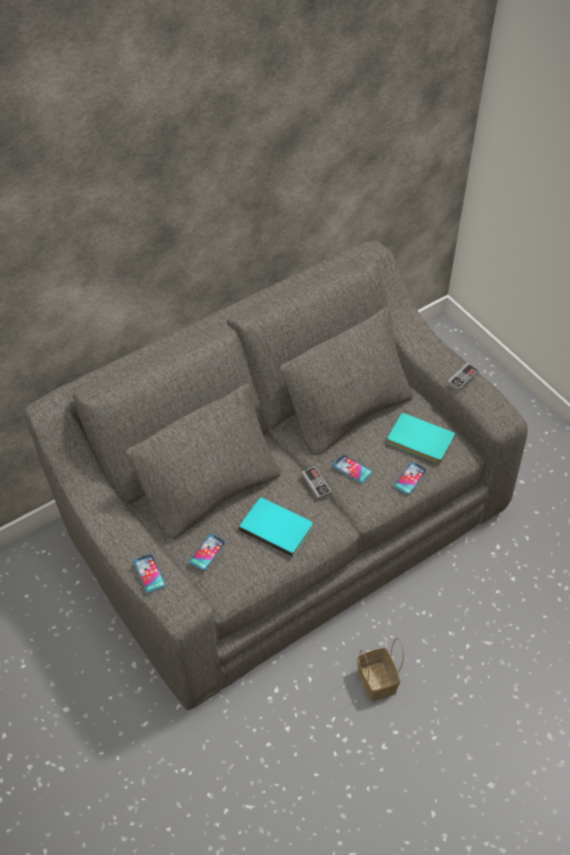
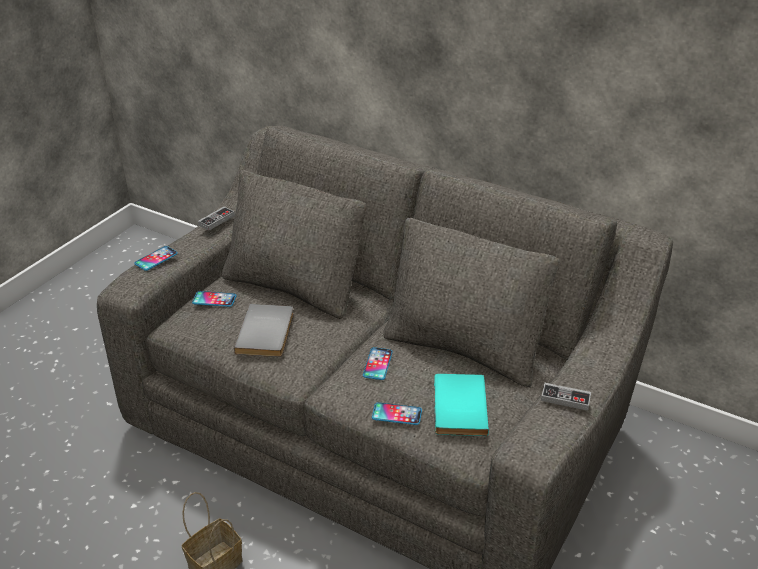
camera: 65 degrees right, 15 degrees down
turquoise book [239,497,313,557] -> grey book [234,304,294,357]
game controller [302,466,332,500] -> game controller moved to [198,207,235,230]

